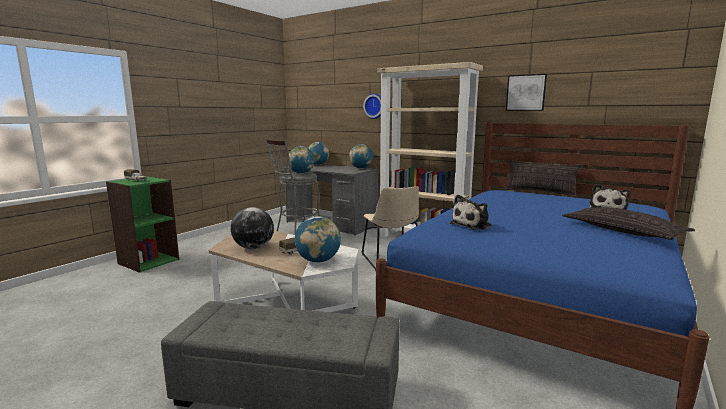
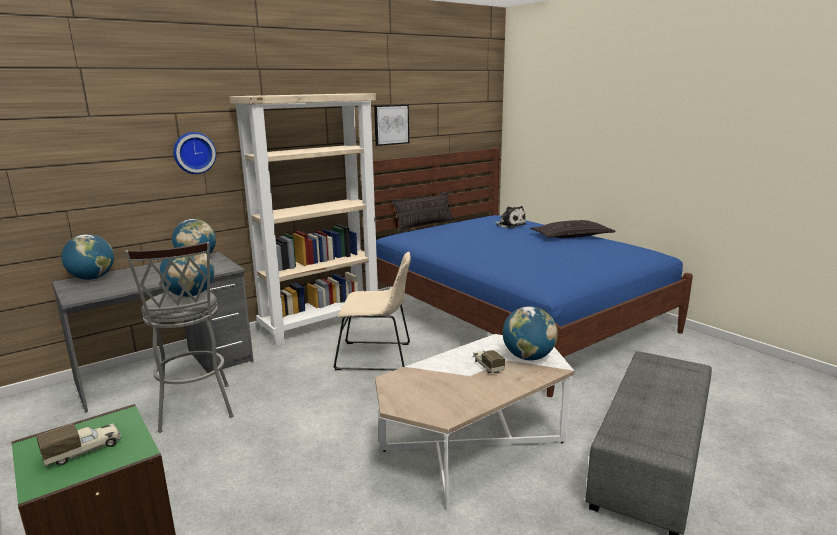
camera: 70 degrees left, 5 degrees up
globe [231,207,274,249] -> none
plush toy [450,195,492,230] -> none

